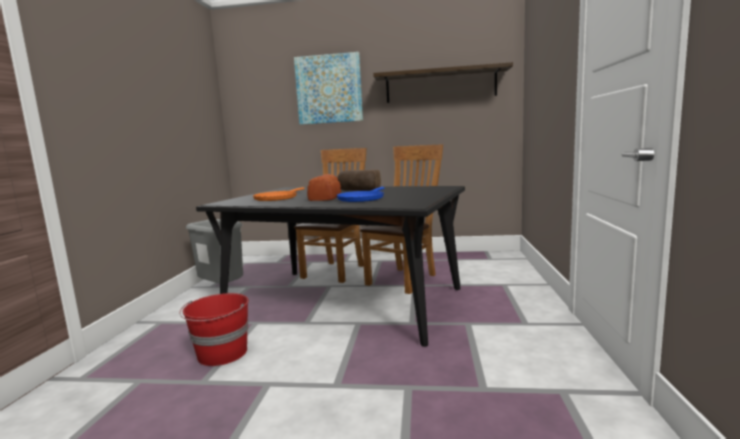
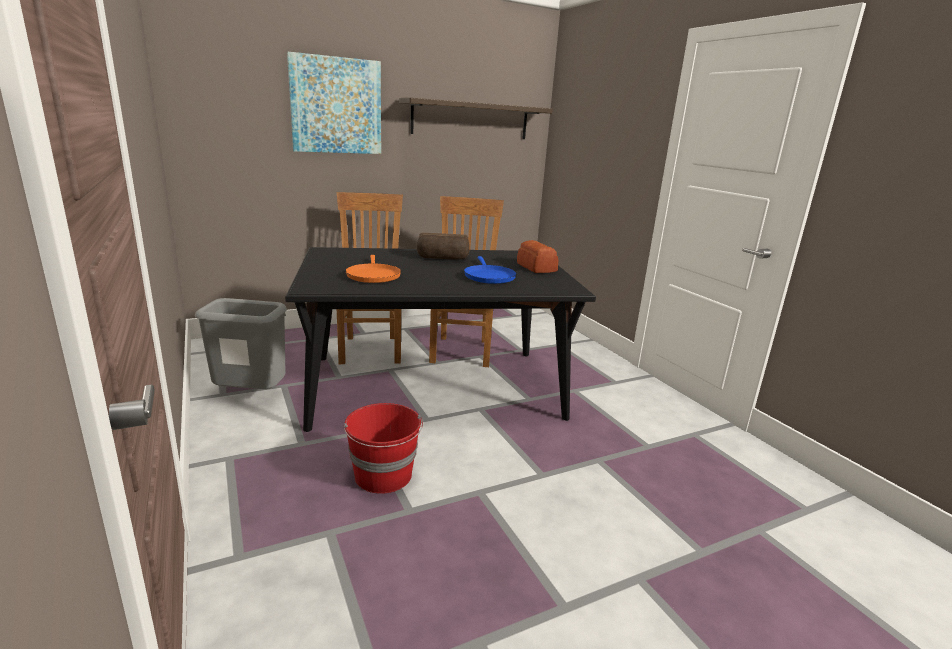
camera: 35 degrees left, 10 degrees up
bread [307,174,341,201] -> bread moved to [517,240,558,273]

